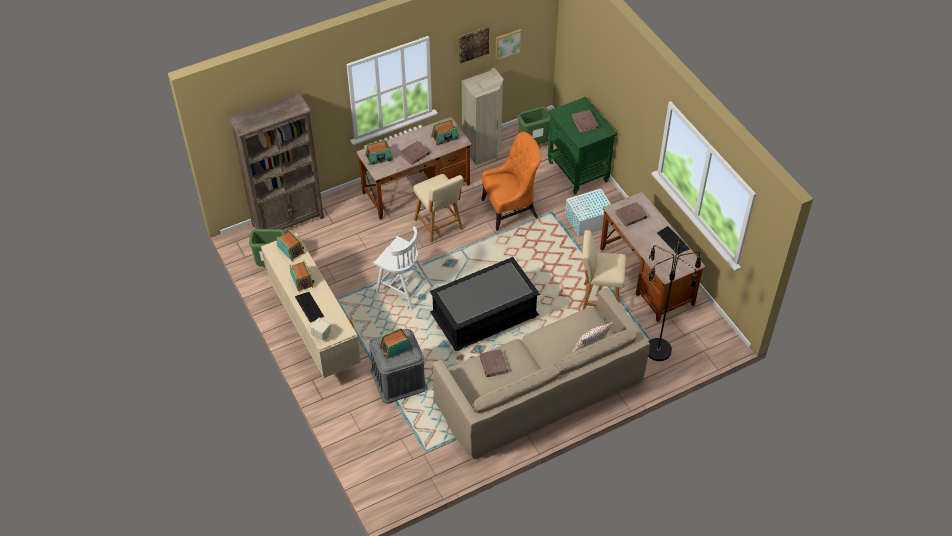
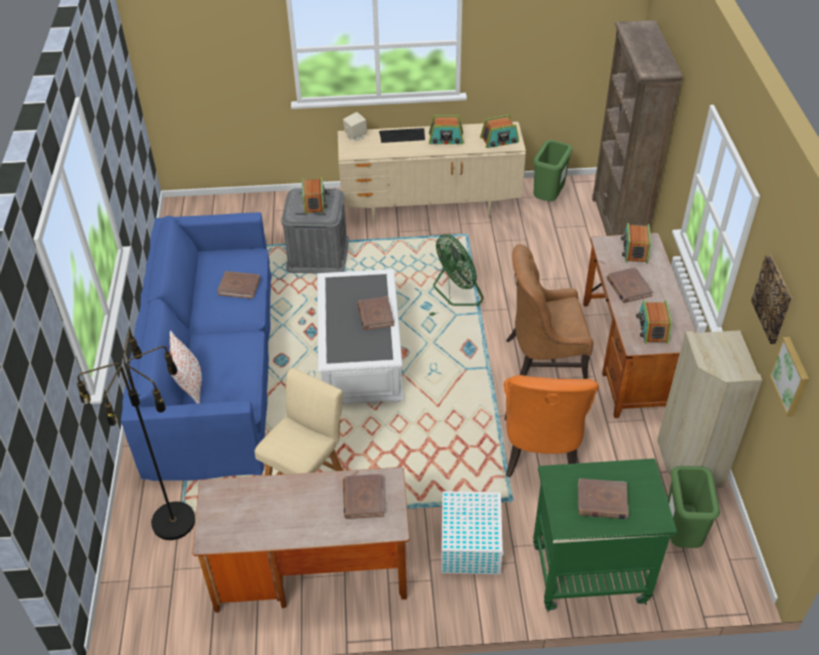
camera: 115 degrees right, 5 degrees down
white chair [373,226,433,310] -> green fan [429,234,483,316]
beige stool [413,174,464,243] -> brown chair [506,244,593,379]
black coffee table [429,257,540,351] -> white coffee table [317,269,404,404]
beige sofa [432,288,650,460] -> blue sofa [121,212,272,481]
keyboard [657,226,689,255] -> none
none -> brown book [357,296,394,330]

